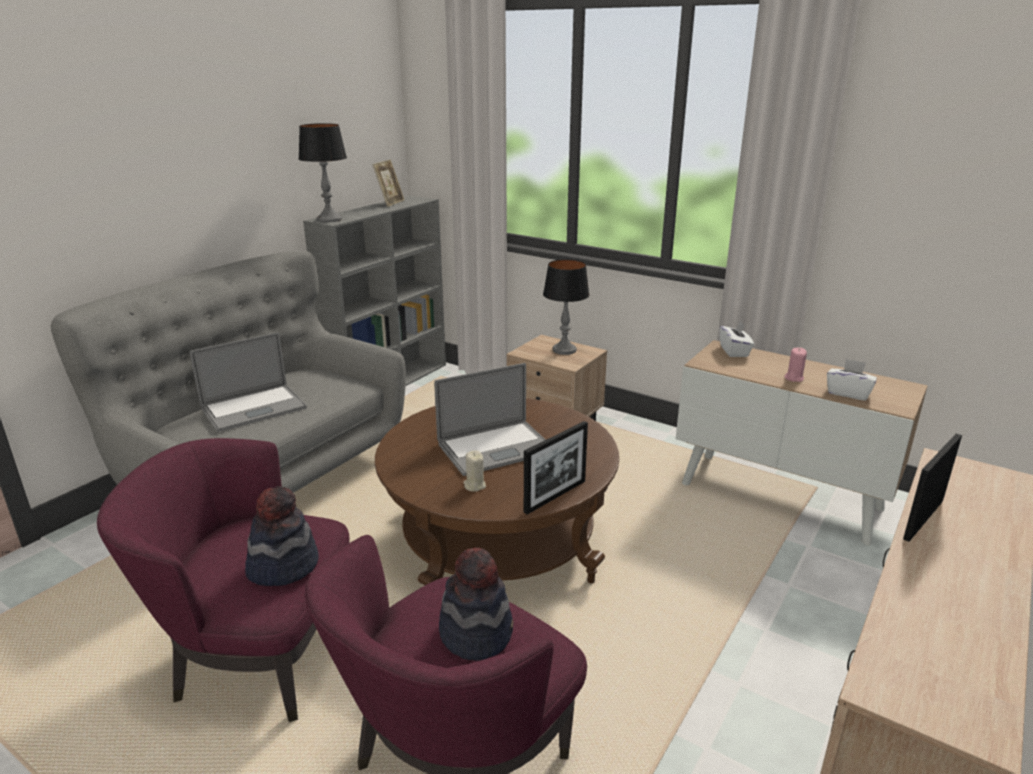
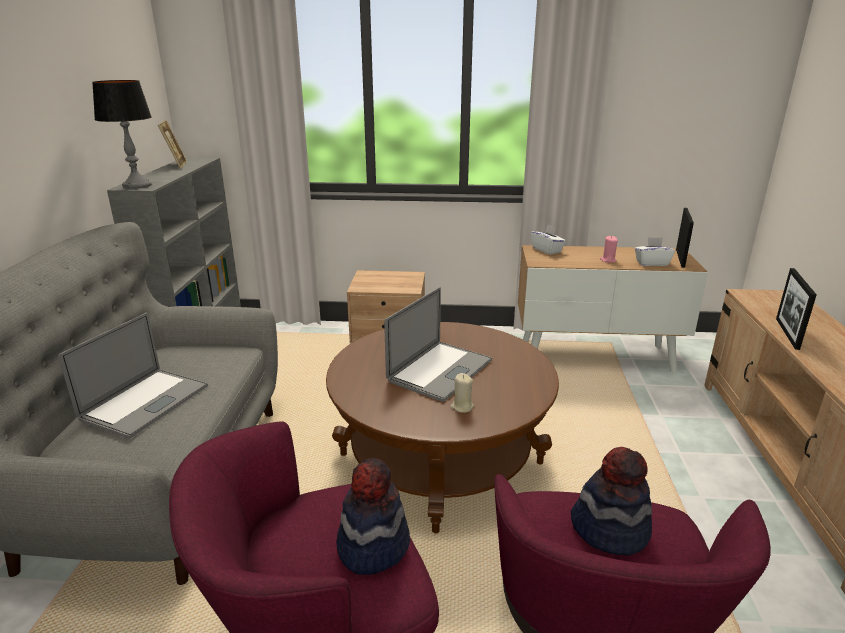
camera: 30 degrees left, 0 degrees up
picture frame [524,421,588,515] -> picture frame moved to [676,208,694,268]
table lamp [543,259,589,355] -> none

